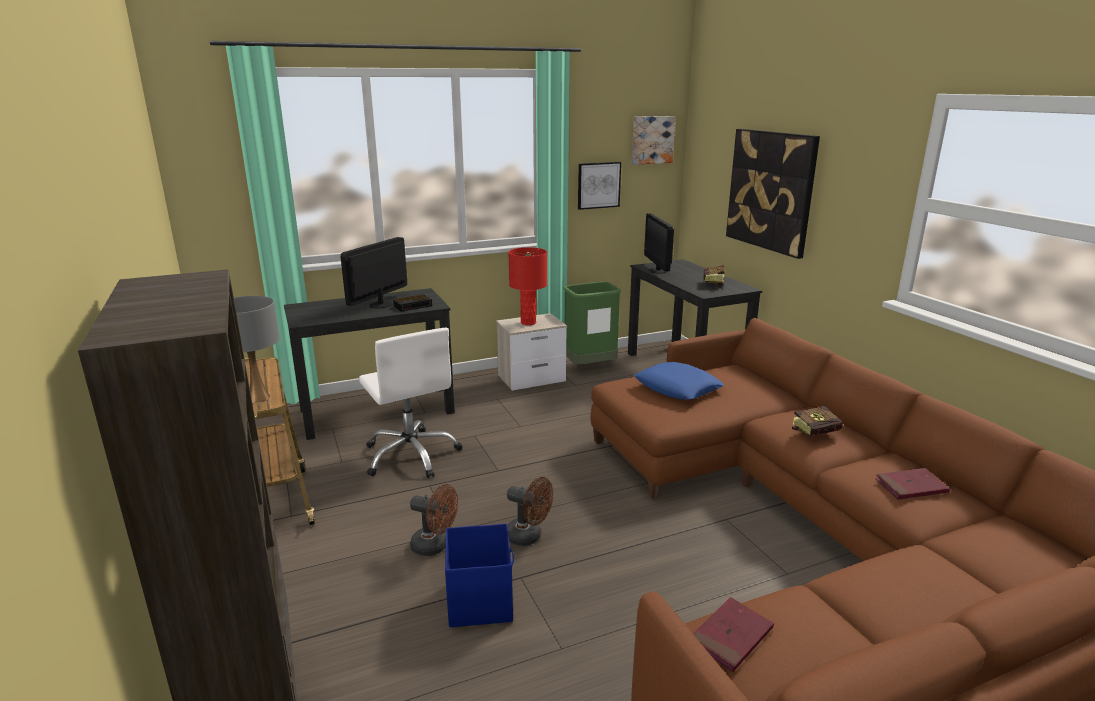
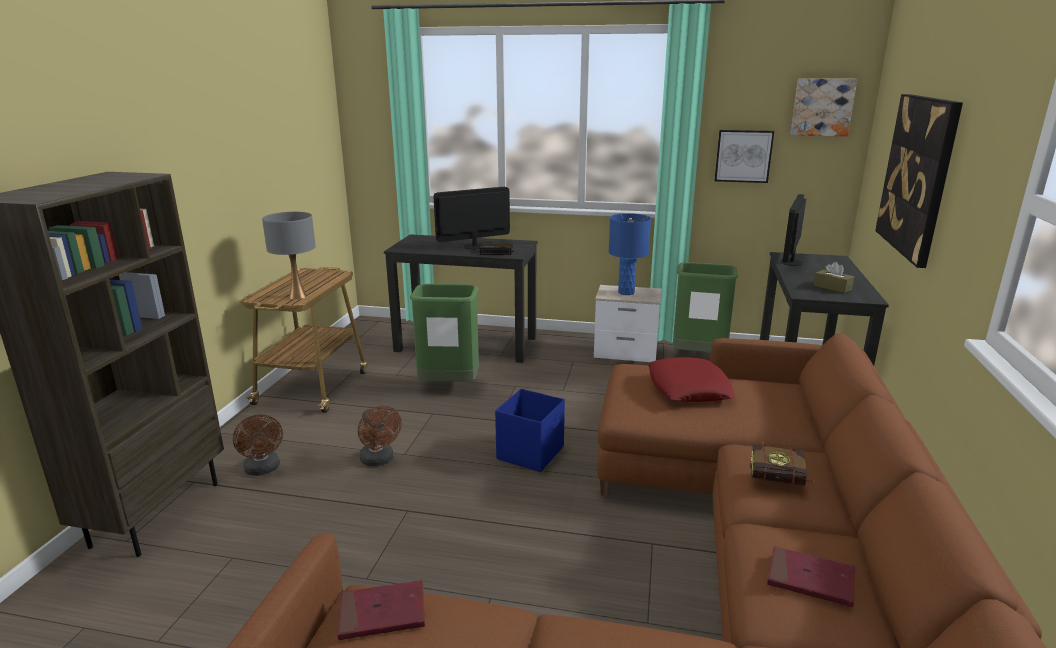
camera: 35 degrees right, 0 degrees up
white office chair [359,328,462,478] -> green trash can [410,284,479,382]
blue storage box [445,523,514,627] -> blue storage box moved to [495,389,565,472]
brown fan [507,477,553,546] -> brown fan moved to [233,414,283,476]
red table lamp [508,247,547,325] -> blue table lamp [609,213,651,295]
blue pillow [634,362,724,400] -> red pillow [649,357,735,402]
book [703,265,725,290] -> brown tissue box [814,262,854,293]

